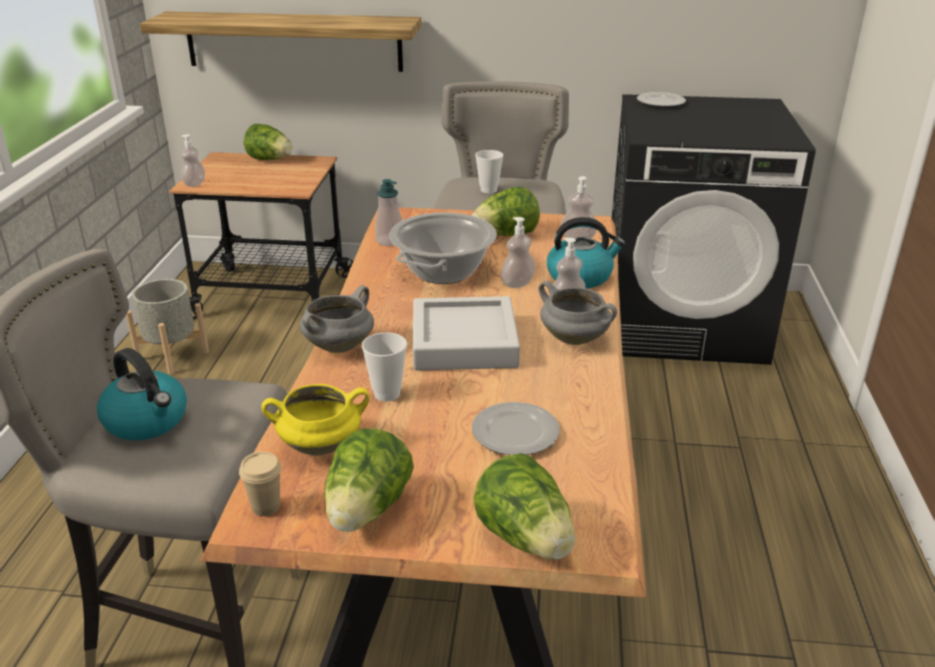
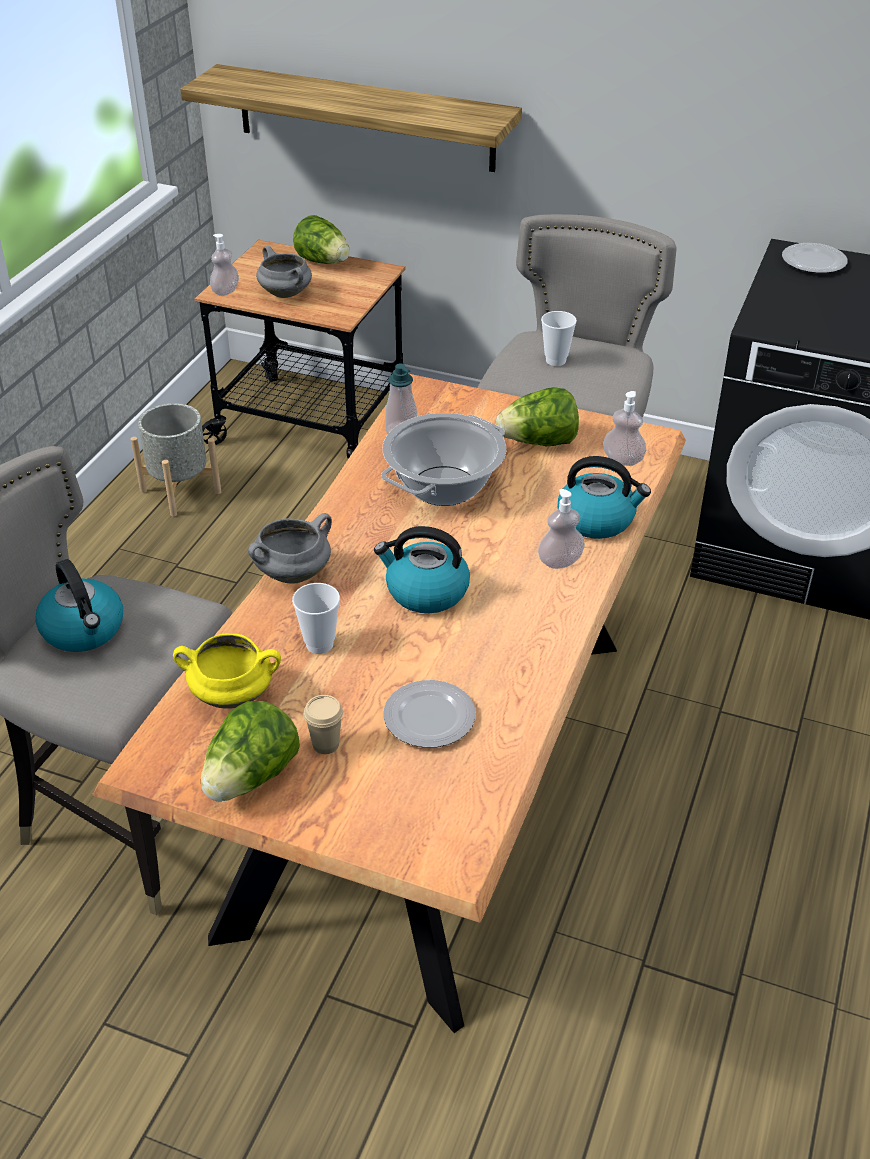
camera: 15 degrees right, 10 degrees up
beige cup [239,452,281,516] -> beige cup moved to [304,695,343,754]
grey tray [413,296,520,371] -> kettle [374,526,470,613]
lettuce [474,453,575,560] -> none
soap dispenser [501,217,536,288] -> none
grey cooking pot [538,281,617,345] -> grey cooking pot moved to [256,246,312,298]

